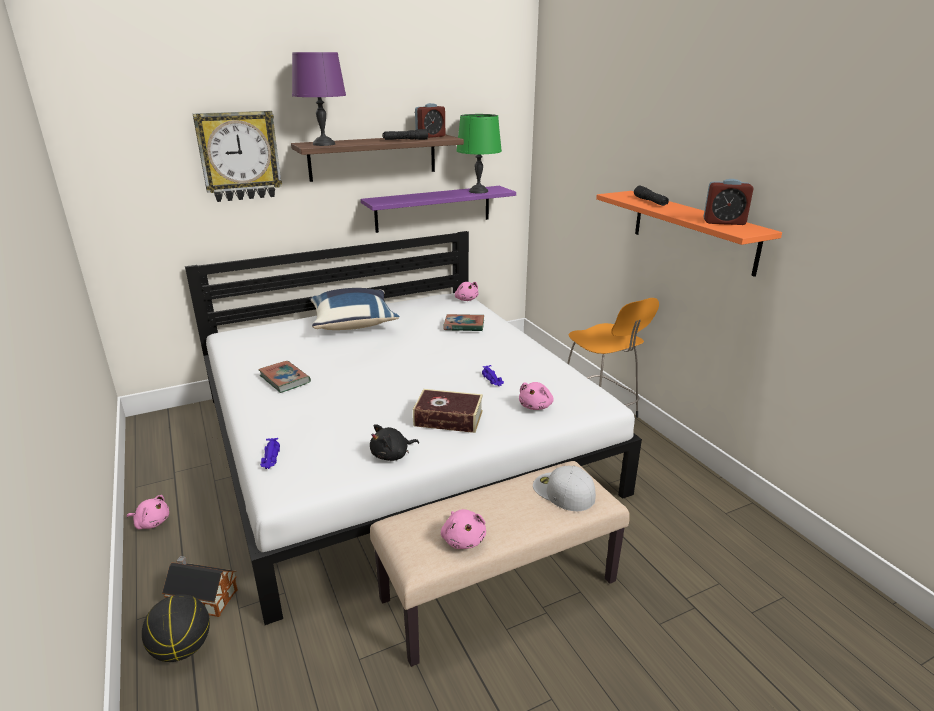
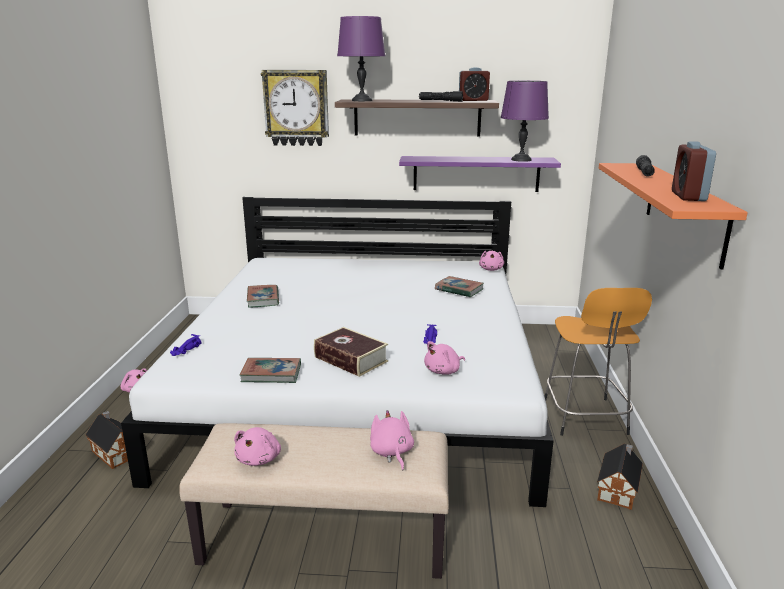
camera: 30 degrees right, 5 degrees down
basketball [142,594,210,662] -> none
blue pillow [310,288,399,330] -> none
black plush toy [370,424,419,461] -> book [240,358,301,383]
green table lamp [456,114,502,194] -> purple table lamp [501,81,549,162]
white cap [533,466,596,511] -> pink plush toy [370,410,414,471]
alarm clock [703,179,754,225] -> alarm clock turned 60 degrees clockwise [672,141,716,201]
none -> toy house [597,444,643,510]

